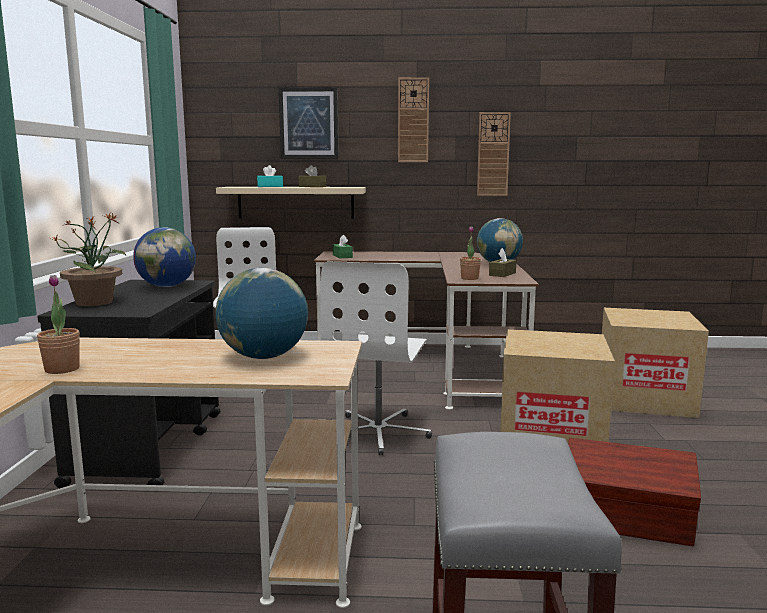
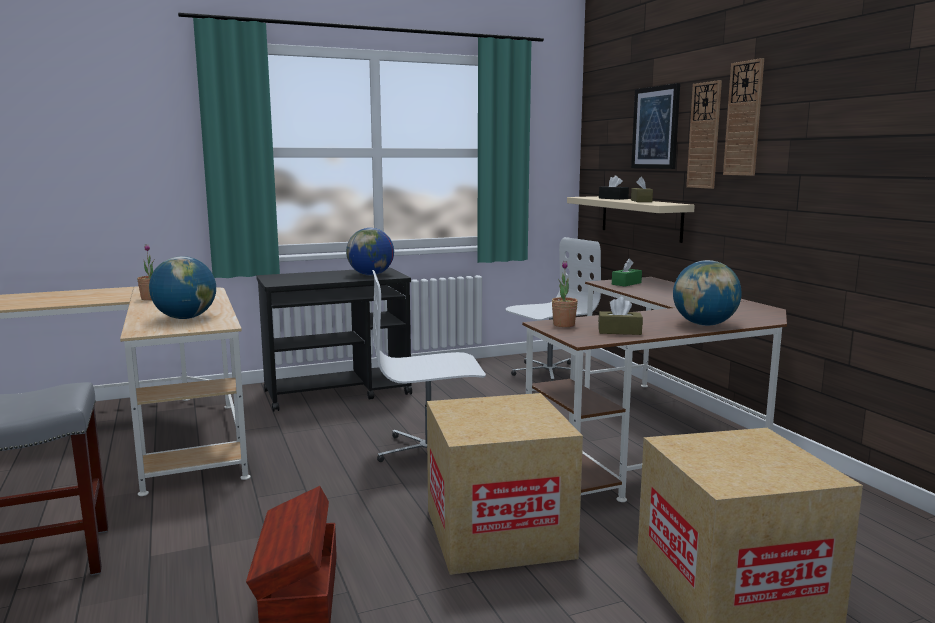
camera: 65 degrees right, 0 degrees up
potted plant [51,213,126,306] -> none
turquoise tissue box [257,165,283,187] -> black tissue box [599,175,629,200]
wall clock [477,112,511,196] -> wall clock moved to [686,80,722,189]

